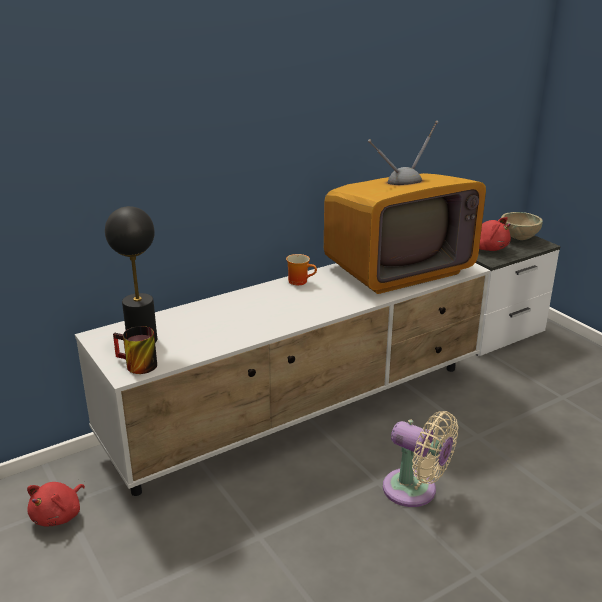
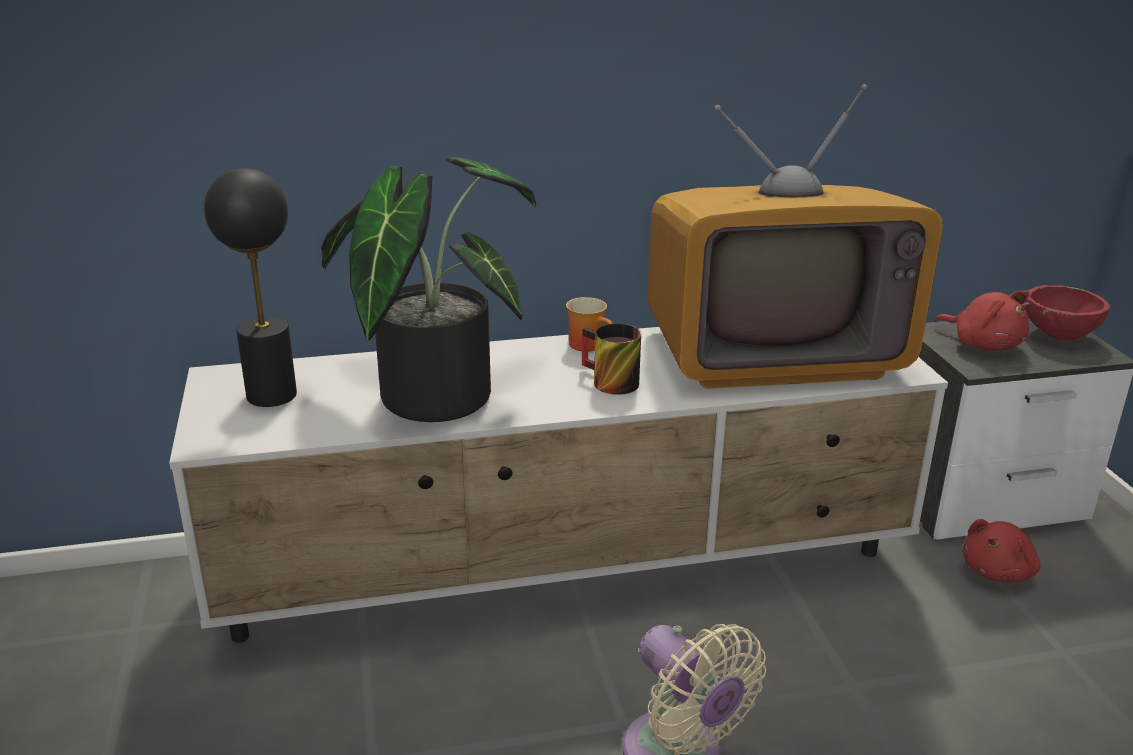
camera: 20 degrees right, 0 degrees up
red plush toy [27,482,85,527] -> red plush toy moved to [962,519,1041,583]
mug [113,326,157,374] -> mug moved to [582,323,641,395]
beige bowl [501,212,543,240] -> red bowl [1025,285,1110,340]
none -> potted plant [321,157,536,422]

